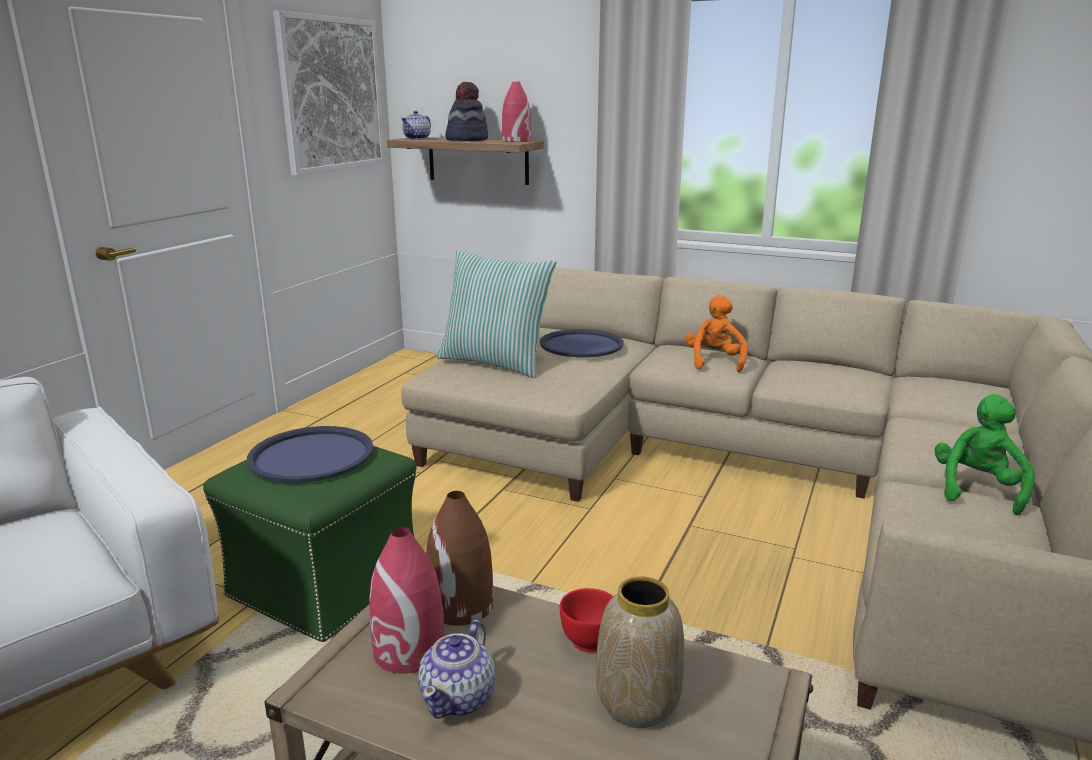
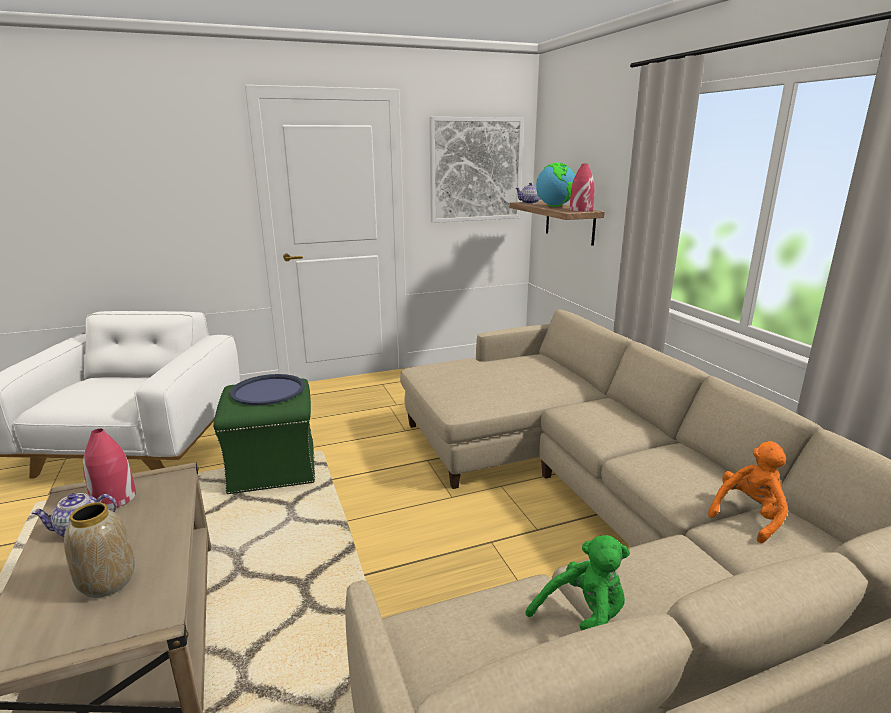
camera: 45 degrees right, 0 degrees up
brown vase [426,491,493,626] -> none
pillow [437,250,556,378] -> none
hat [445,82,488,141] -> globe [536,163,575,207]
blue tray [540,329,624,357] -> none
red bowl [560,588,613,652] -> none
orange plush toy [686,295,748,372] -> orange plush toy moved to [708,441,788,543]

